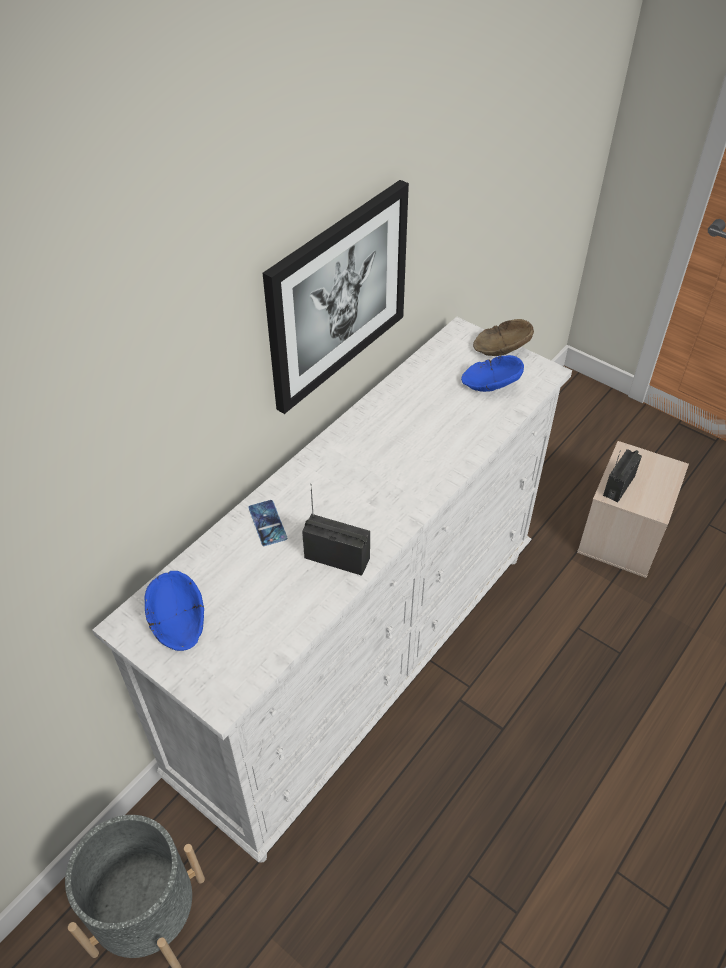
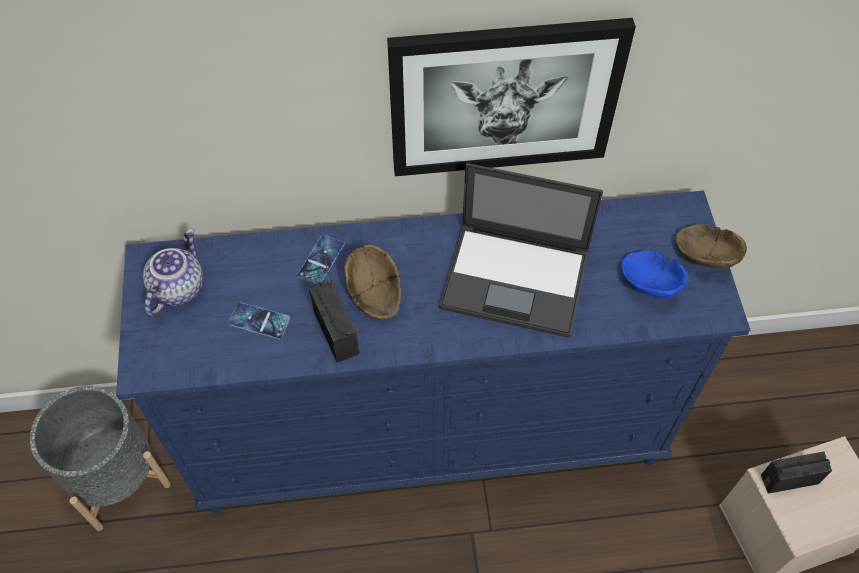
camera: 45 degrees right, 10 degrees up
white dresser [92,317,572,863] -> blue dresser [116,190,750,513]
blue bowl [145,571,204,651] -> teapot [143,228,203,316]
none -> phone [228,302,290,339]
none -> brown bowl [344,244,402,320]
none -> laptop [439,163,603,338]

